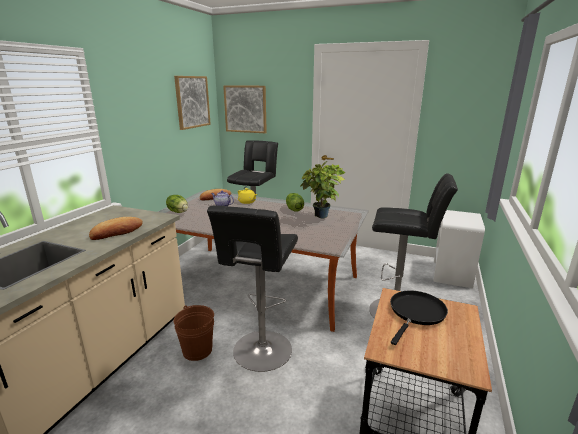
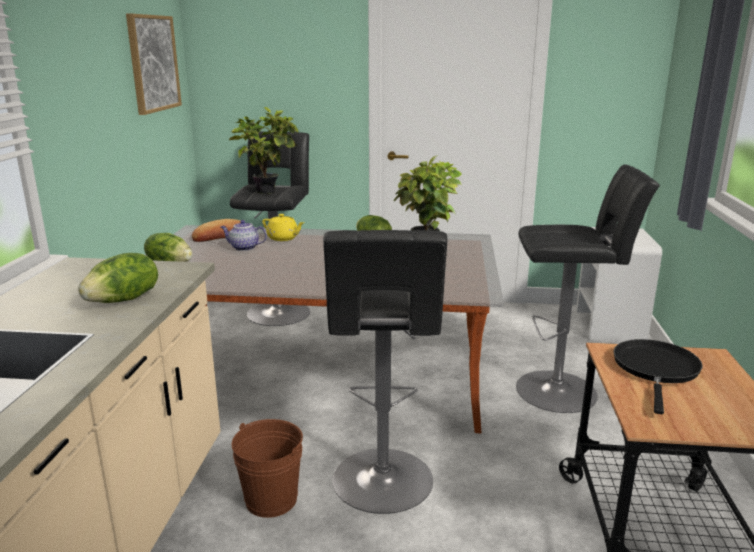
camera: 15 degrees left, 0 degrees up
bread [89,217,143,240] -> lettuce [78,253,158,303]
picture [223,85,267,133] -> none
none -> potted plant [229,107,299,194]

